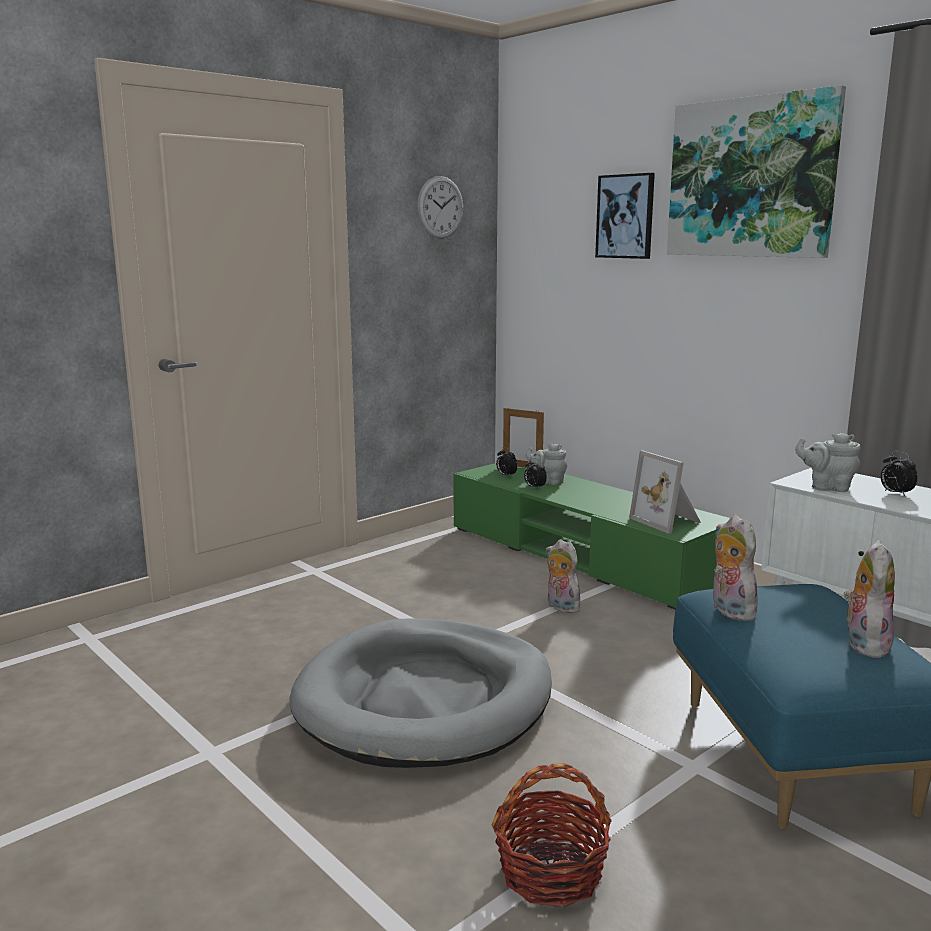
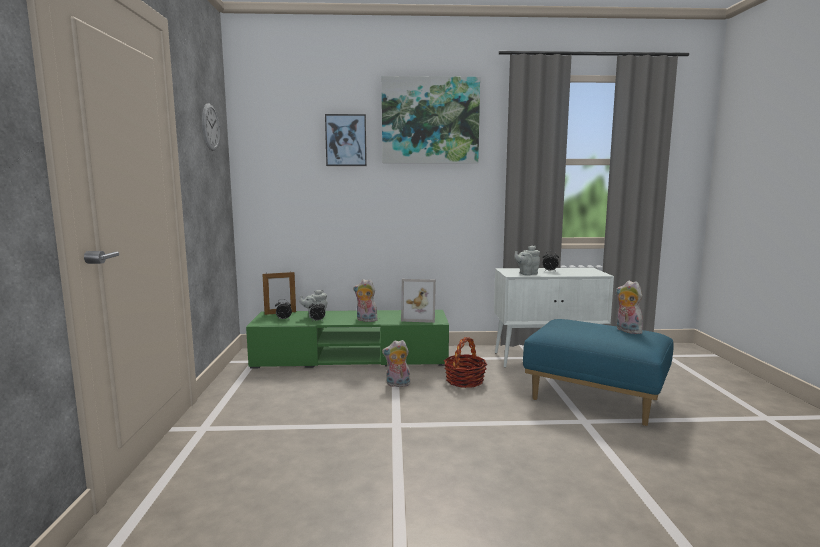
camera: 50 degrees left, 5 degrees down
grey dog bed [290,618,552,768] -> none
basket [492,763,612,908] -> basket moved to [444,337,487,388]
plush toy [713,514,758,621] -> plush toy moved to [353,279,378,322]

